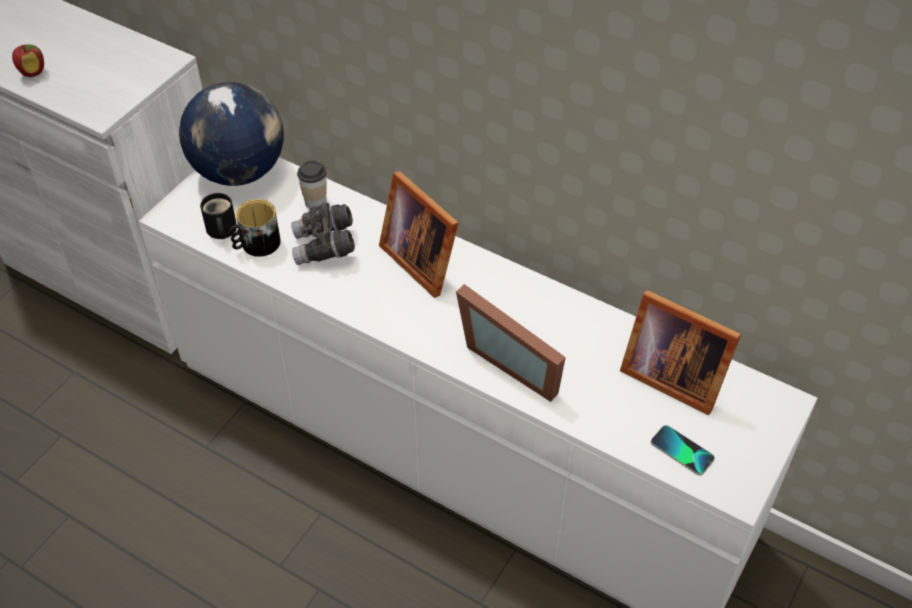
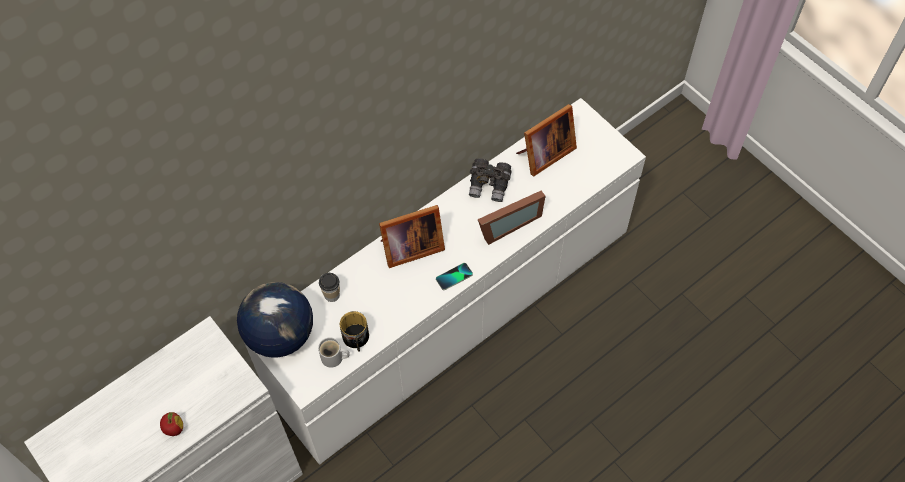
camera: 70 degrees left, 10 degrees up
black mug [200,193,237,239] -> white mug [318,337,350,368]
grey binoculars [291,202,355,265] -> grey binoculars moved to [469,158,512,202]
phone [651,425,715,475] -> phone moved to [436,263,473,290]

